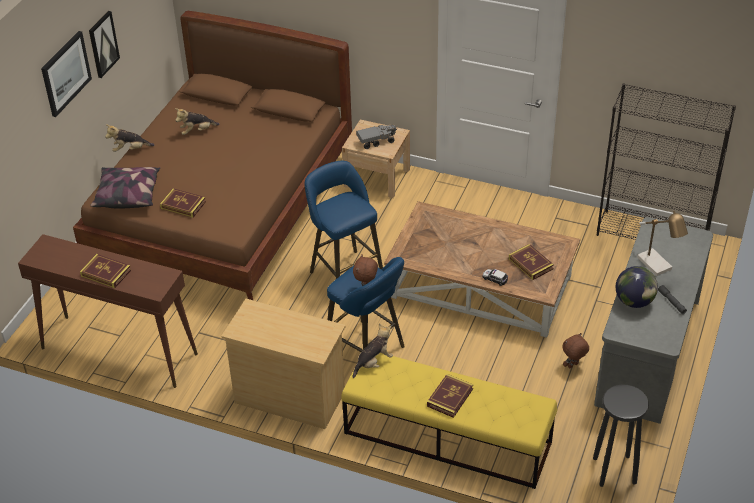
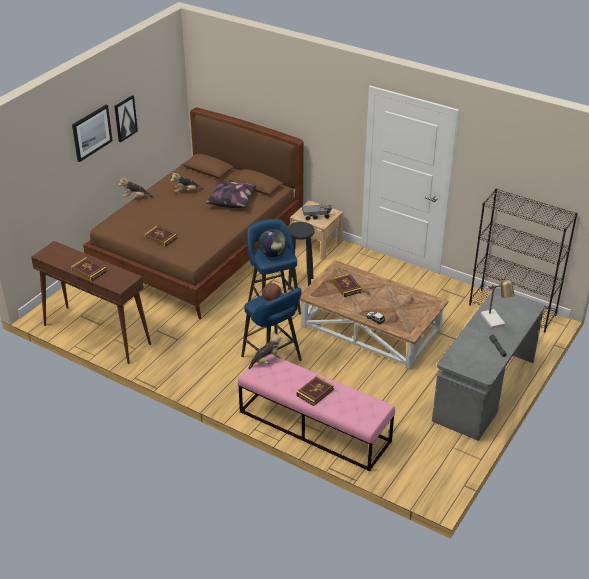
camera: 10 degrees right, 5 degrees down
pillow [90,167,160,209] -> pillow moved to [205,181,256,208]
beige dresser [221,299,346,429] -> none
yellow bench [341,353,557,489] -> pink bench [238,354,395,471]
book [509,244,554,280] -> book moved to [332,274,362,297]
brown plush toy [562,333,589,368] -> none
black stool [593,384,649,487] -> black stool moved to [288,222,315,290]
globe [616,266,658,308] -> globe moved to [259,229,287,257]

